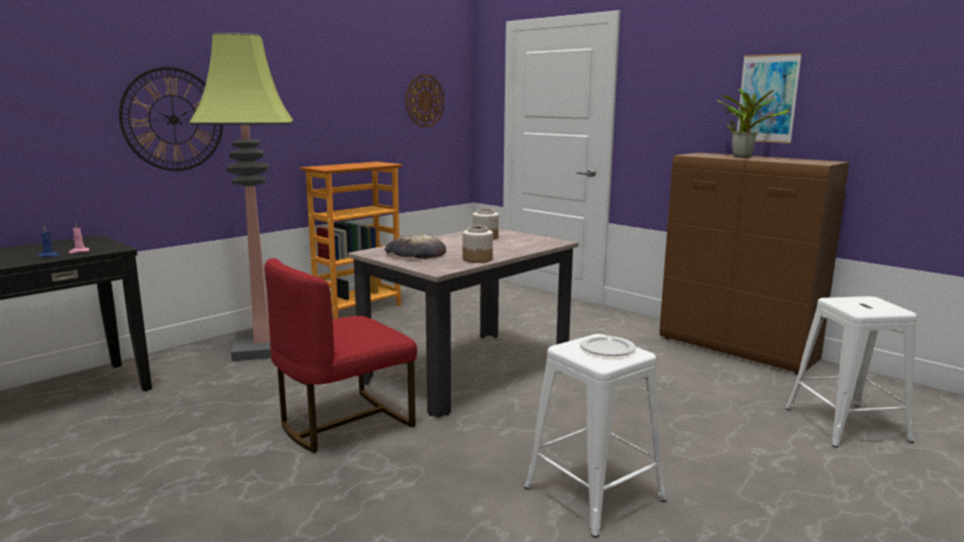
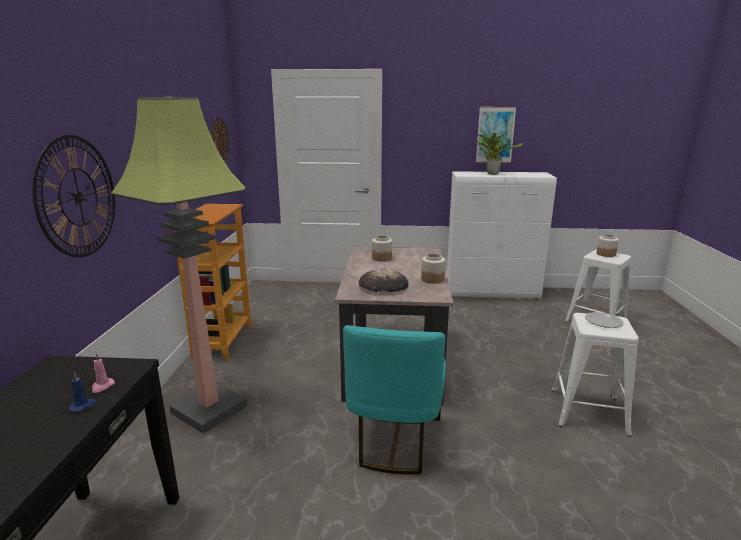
camera: 40 degrees left, 5 degrees up
red chair [265,258,417,453] -> turquoise chair [343,325,446,475]
brown cabinet [660,153,849,375] -> white cabinet [447,171,557,300]
none -> jar [596,234,619,257]

